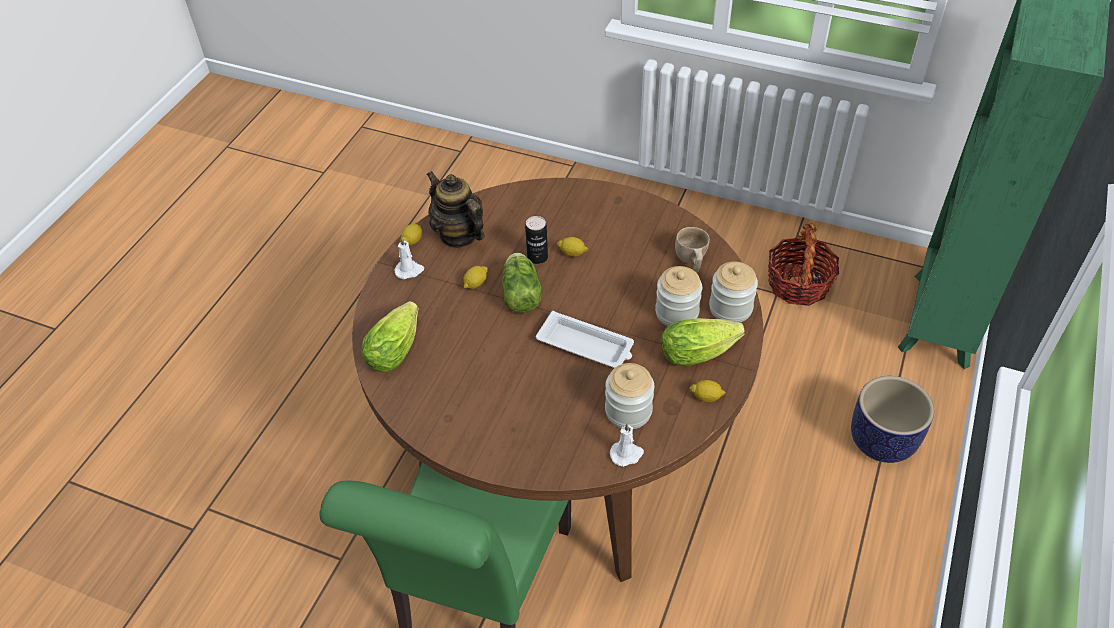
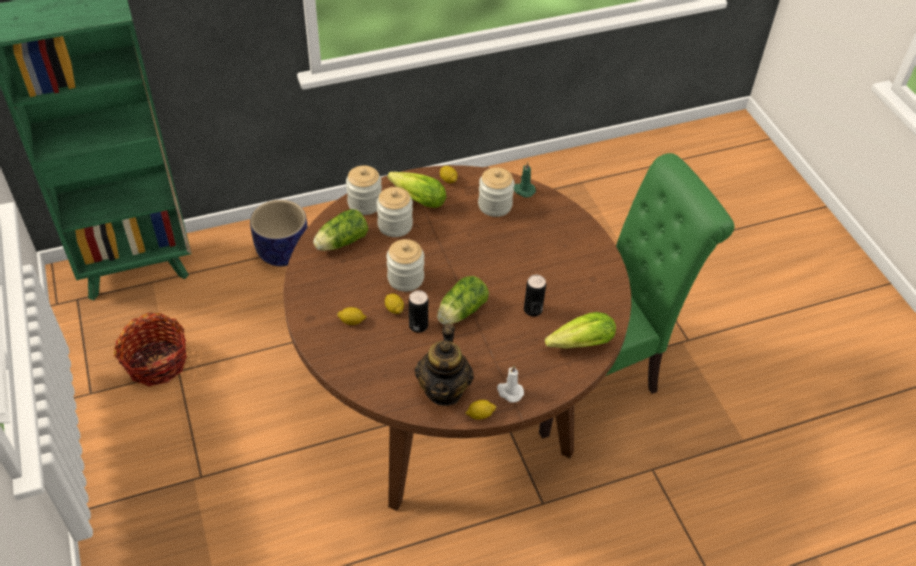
camera: 135 degrees left, 0 degrees up
lemon [463,266,488,289] -> lemon moved to [337,307,366,325]
white tray [536,311,634,368] -> none
white candle [610,422,644,467] -> green candle [514,162,536,197]
beige cup [675,227,710,273] -> lettuce [313,209,368,251]
none -> jar [386,239,424,292]
none -> can [524,275,546,316]

